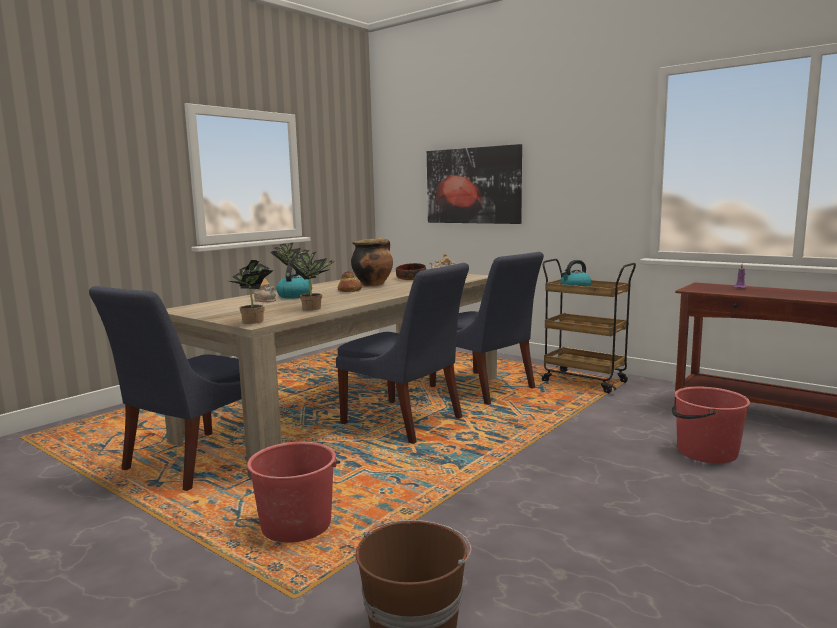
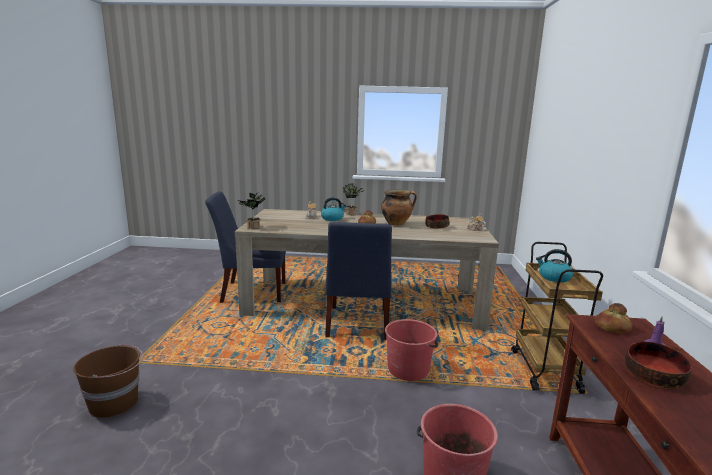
camera: 55 degrees right, 5 degrees up
red bucket [246,442,340,543] -> red bucket moved to [385,319,438,381]
potted plant [288,251,334,310] -> none
picture [427,144,522,224] -> none
blue chair [429,252,544,405] -> none
none -> bread [594,303,633,333]
none -> bowl [624,342,692,389]

